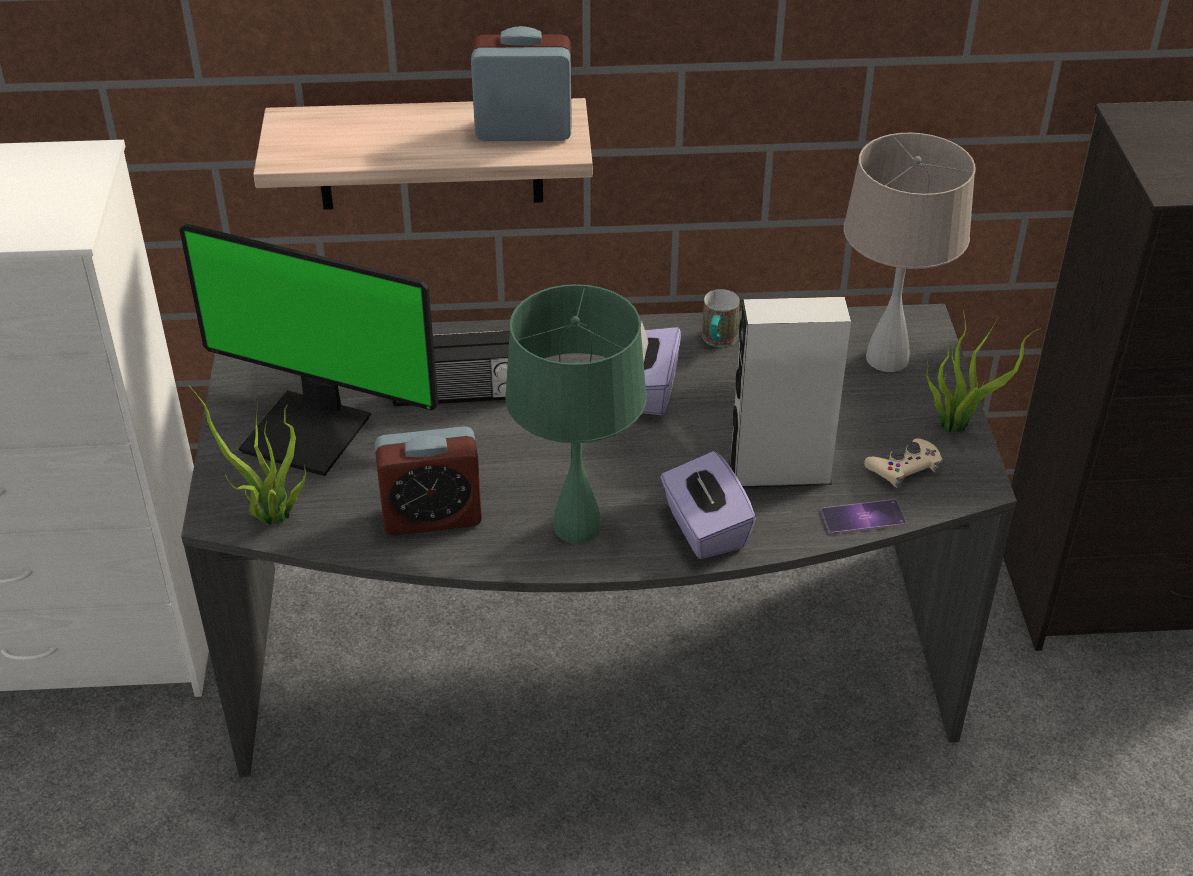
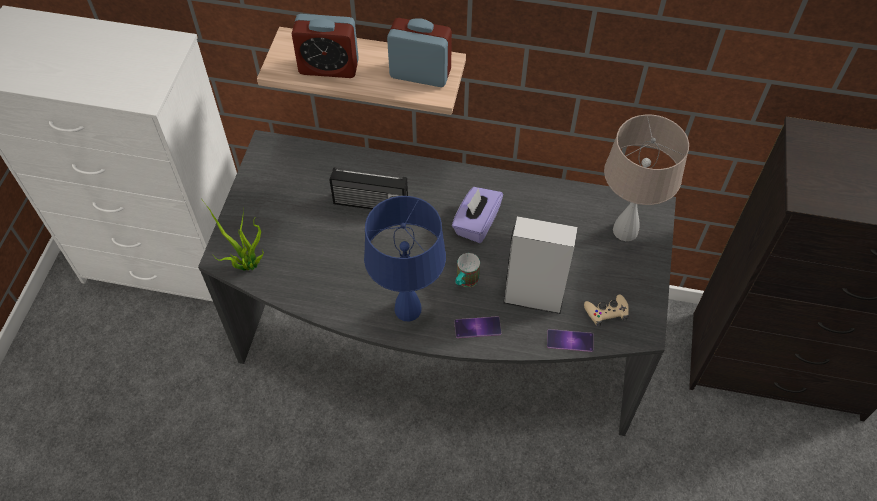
camera: 15 degrees right, 15 degrees up
monitor [179,223,439,476] -> none
alarm clock [375,426,482,536] -> alarm clock moved to [292,14,359,78]
green table lamp [505,284,647,544] -> blue table lamp [364,196,446,322]
purple tissue box [660,451,756,559] -> phone [454,316,501,338]
mug [702,289,740,347] -> mug moved to [455,253,480,287]
potted plant [926,310,1041,433] -> none

